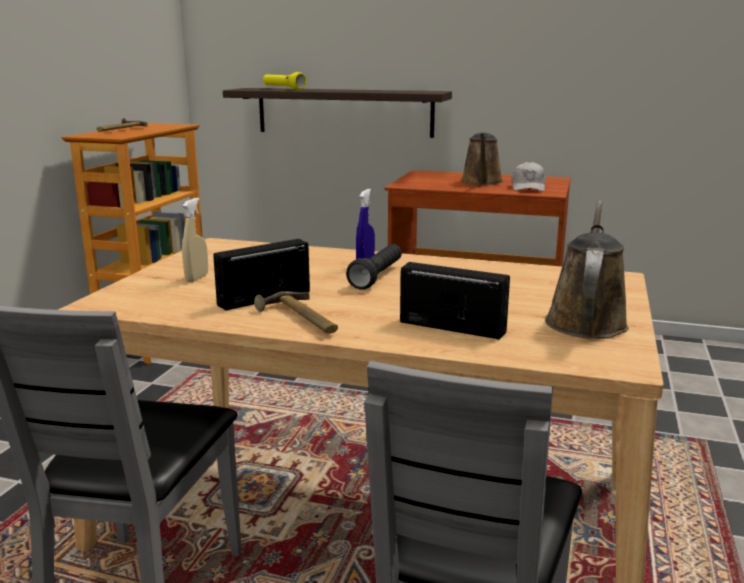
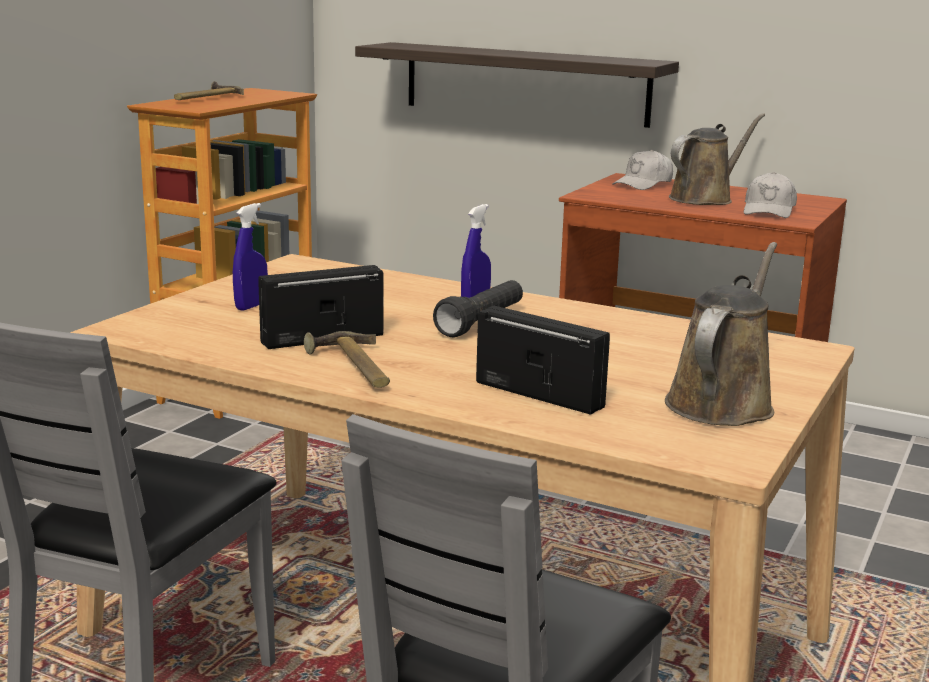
camera: 10 degrees right, 0 degrees up
beige spray bottle [182,198,208,282] -> blue spray bottle [233,203,268,311]
yellow flashlight [263,72,307,90] -> none
brown watering can [461,133,503,185] -> brown watering can turned 150 degrees counterclockwise [669,113,765,205]
none -> white cap [613,150,673,190]

